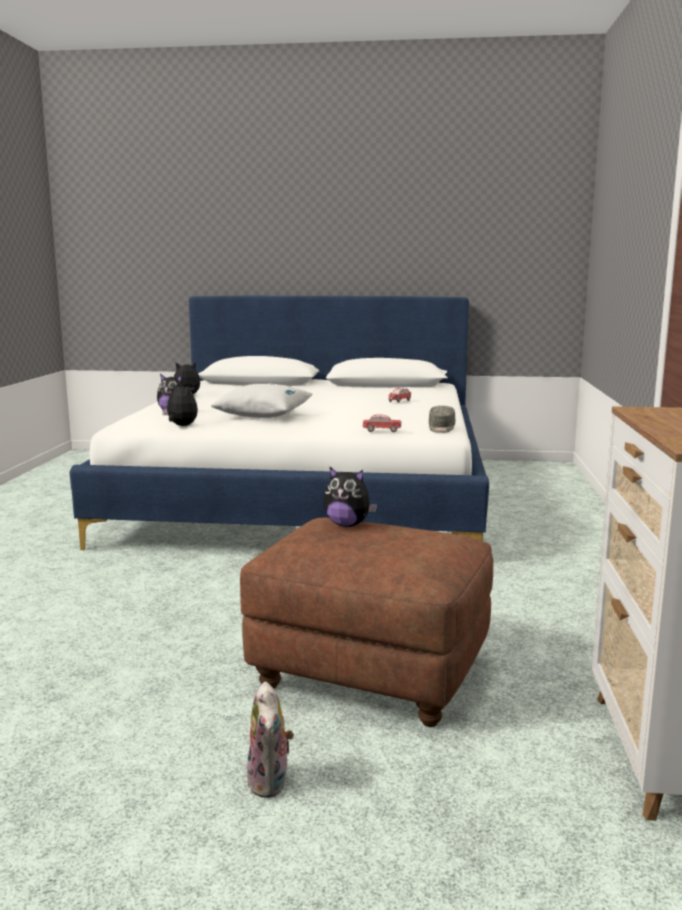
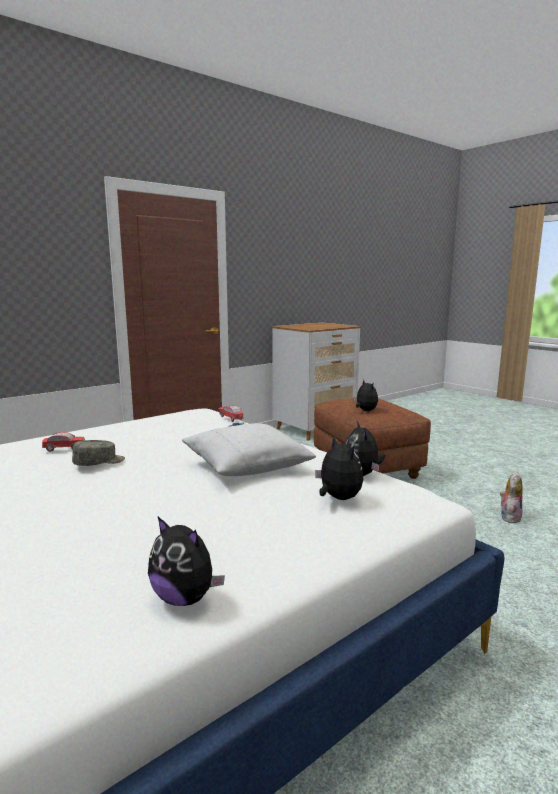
camera: 135 degrees left, 0 degrees up
plush toy [247,682,294,798] -> plush toy moved to [500,471,523,523]
grey cap [429,406,456,433] -> grey cap moved to [72,440,125,466]

